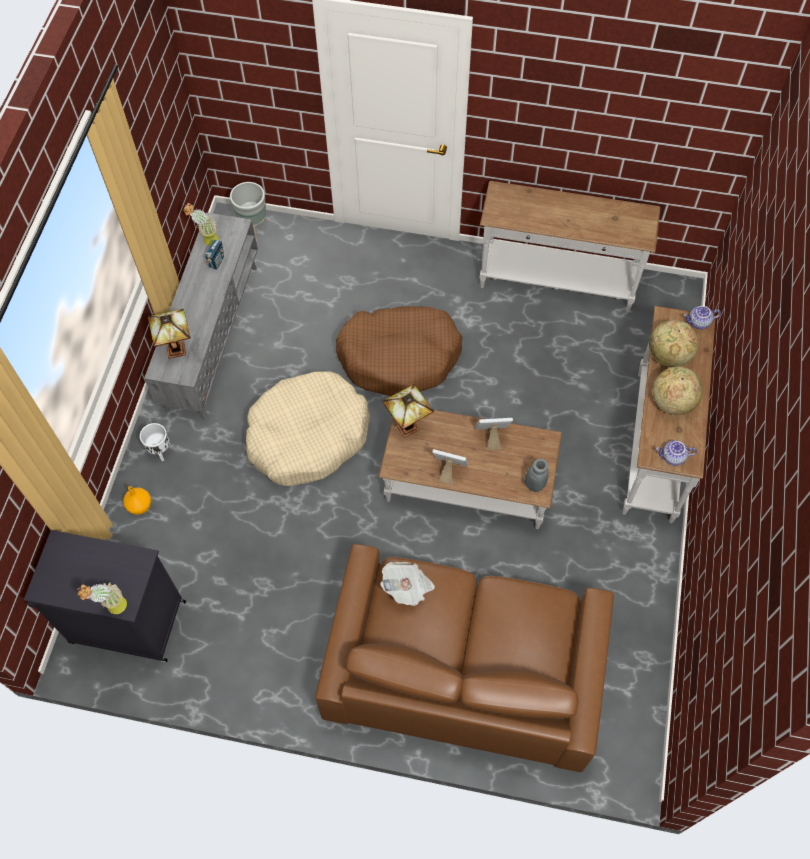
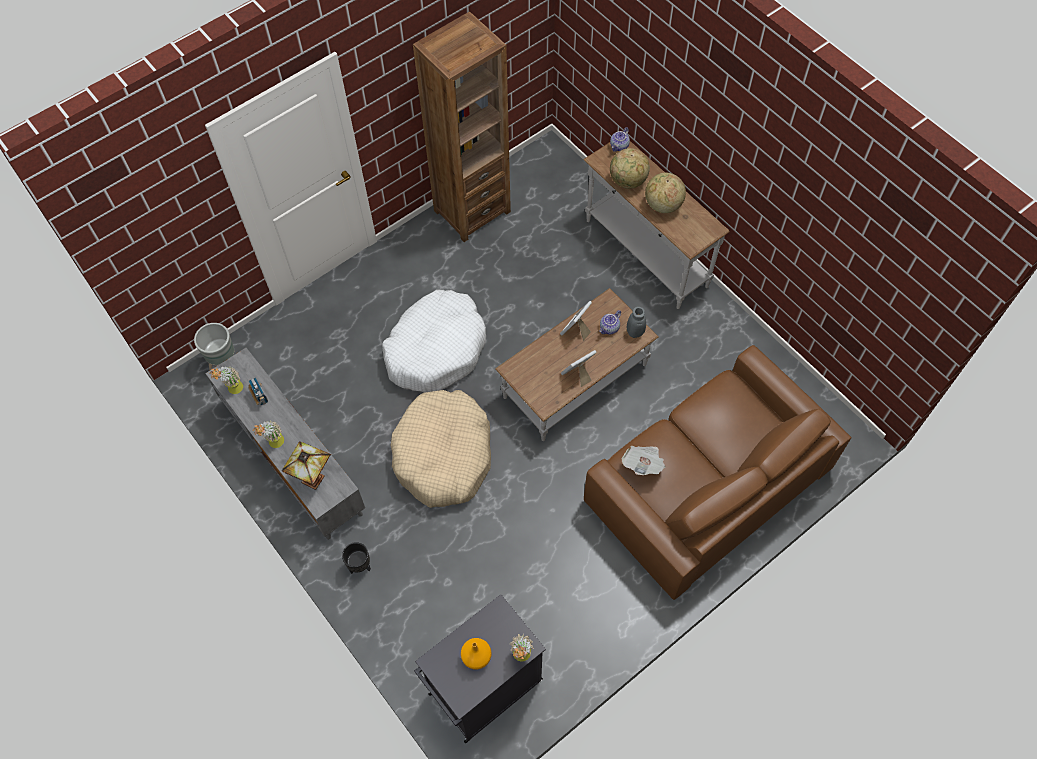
camera: 50 degrees left, 0 degrees up
orange vase [123,486,151,515] -> orange vase moved to [461,638,491,670]
white planter [140,423,170,461] -> black planter [342,542,371,574]
brown dog bed [336,306,462,396] -> white dog bed [382,290,486,393]
table lamp [382,384,434,438] -> none
white console table [480,181,661,312] -> brown bookcase [413,11,511,242]
teapot [656,440,697,466] -> teapot moved to [599,310,621,334]
none -> potted plant [253,421,284,448]

